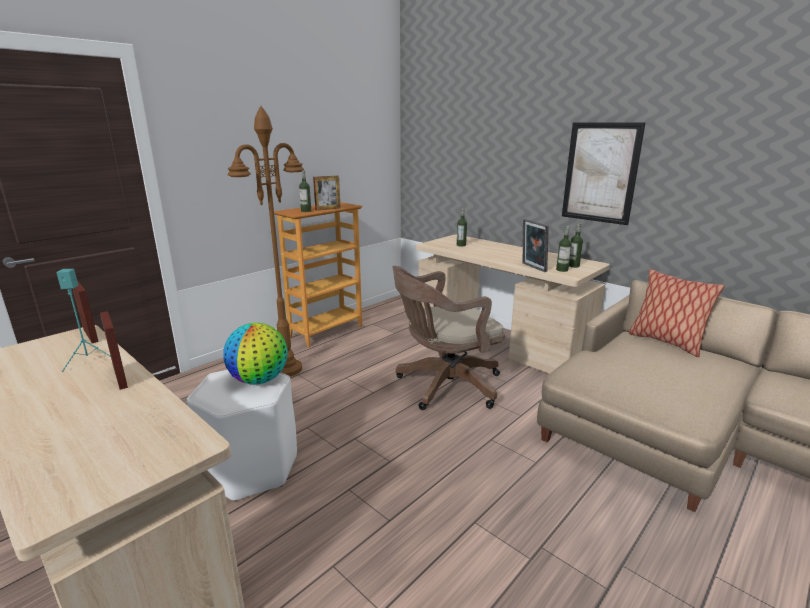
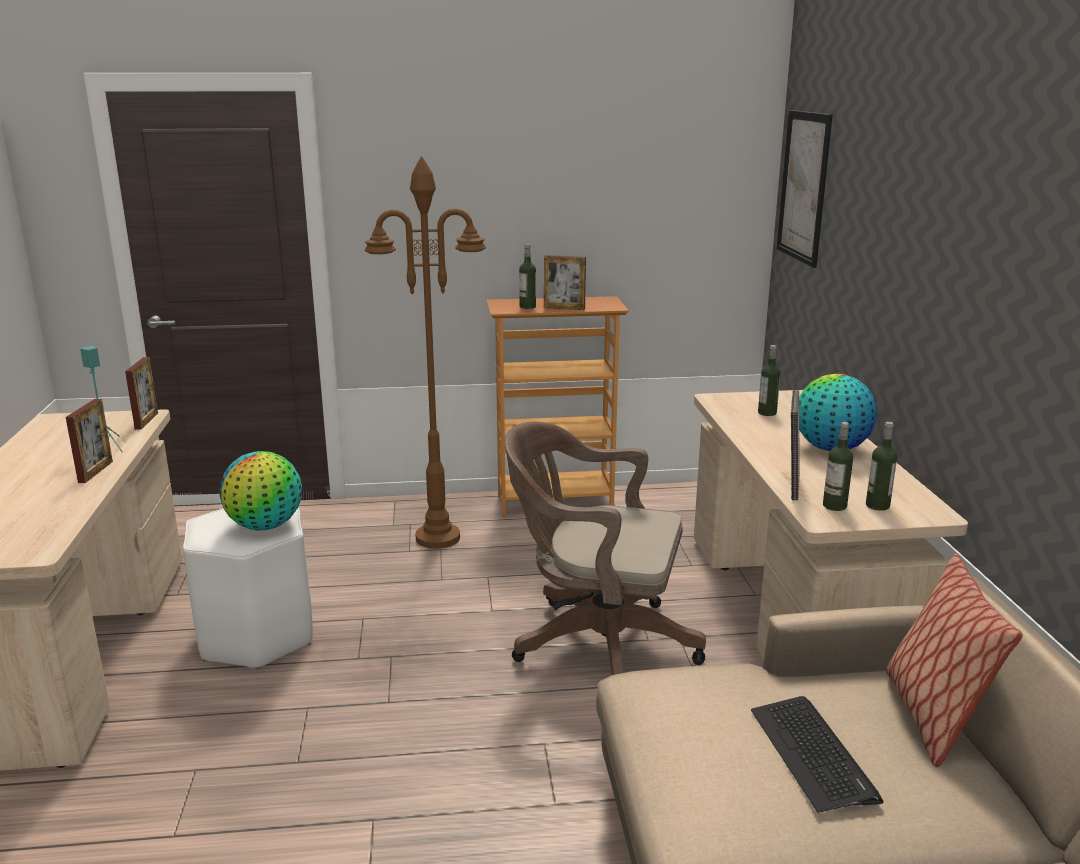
camera: 40 degrees right, 0 degrees up
picture [562,122,646,225] -> picture moved to [776,110,833,268]
none -> keyboard [751,696,883,813]
none -> globe [799,374,877,451]

